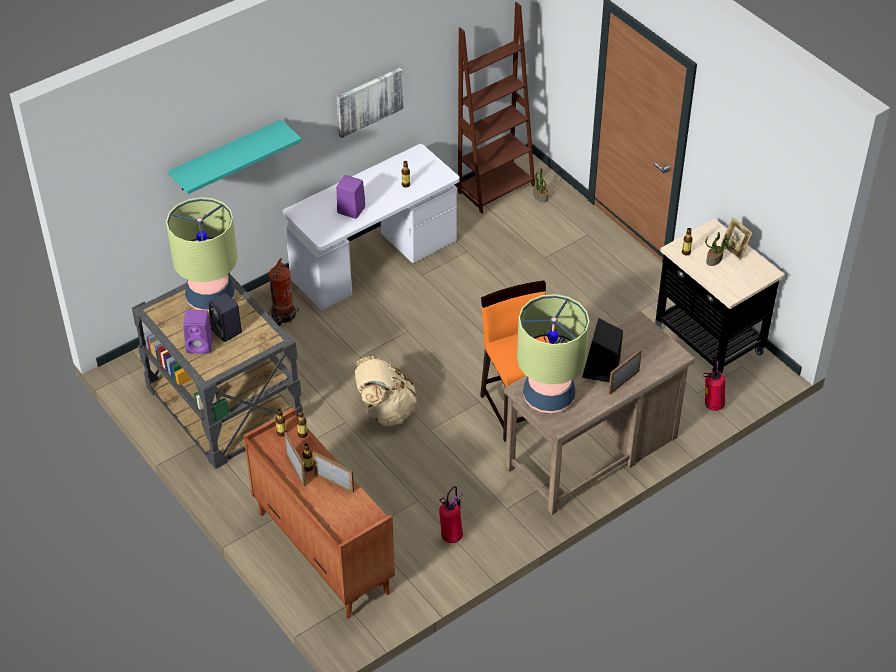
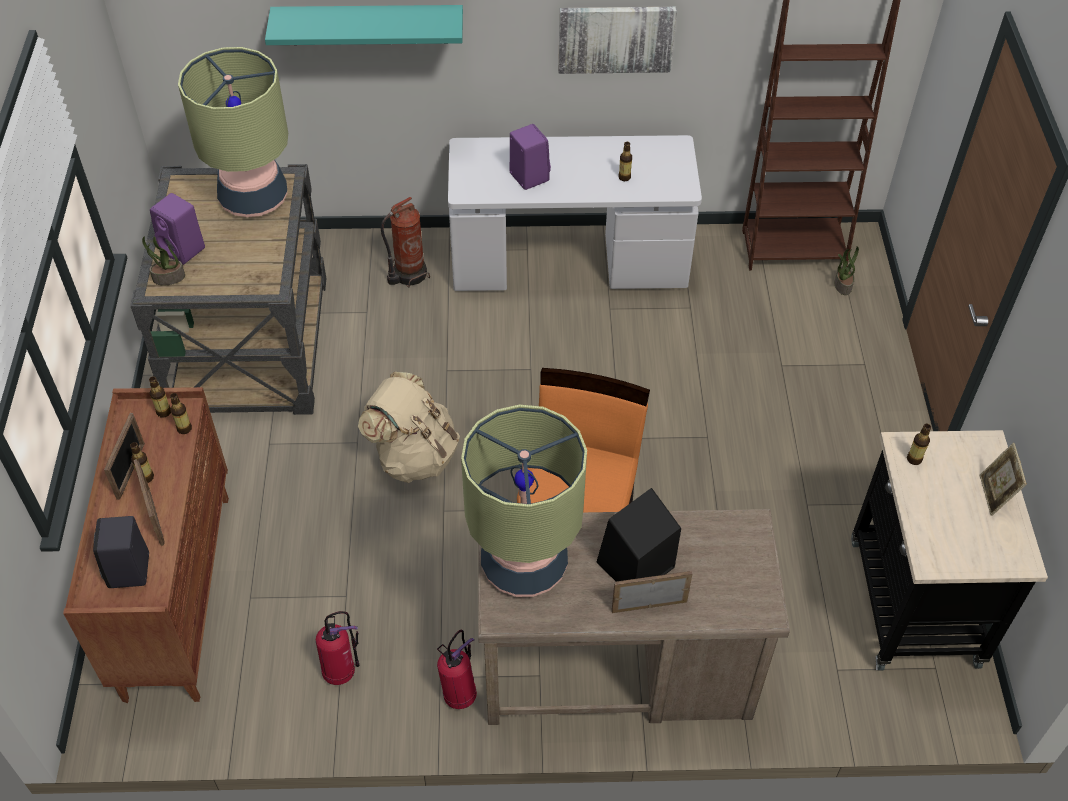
camera: 35 degrees right, 5 degrees up
black speaker [209,293,242,342] -> black speaker moved to [93,516,149,588]
fire extinguisher [703,356,725,411] -> fire extinguisher moved to [437,630,477,709]
potted plant [705,232,729,266] -> potted plant moved to [142,236,185,285]

